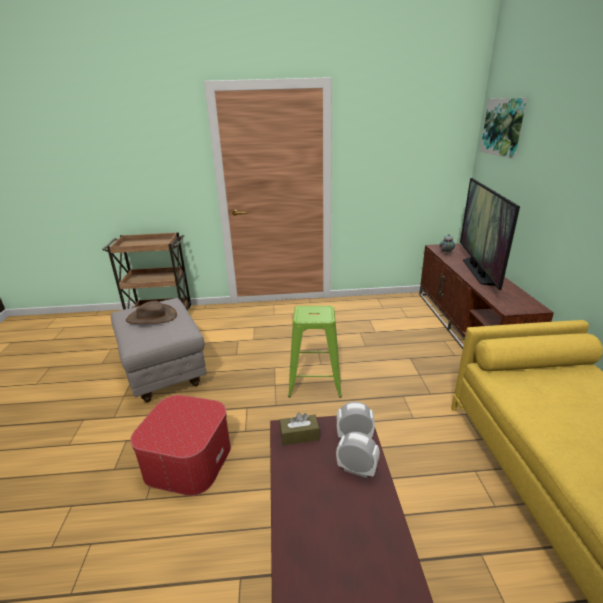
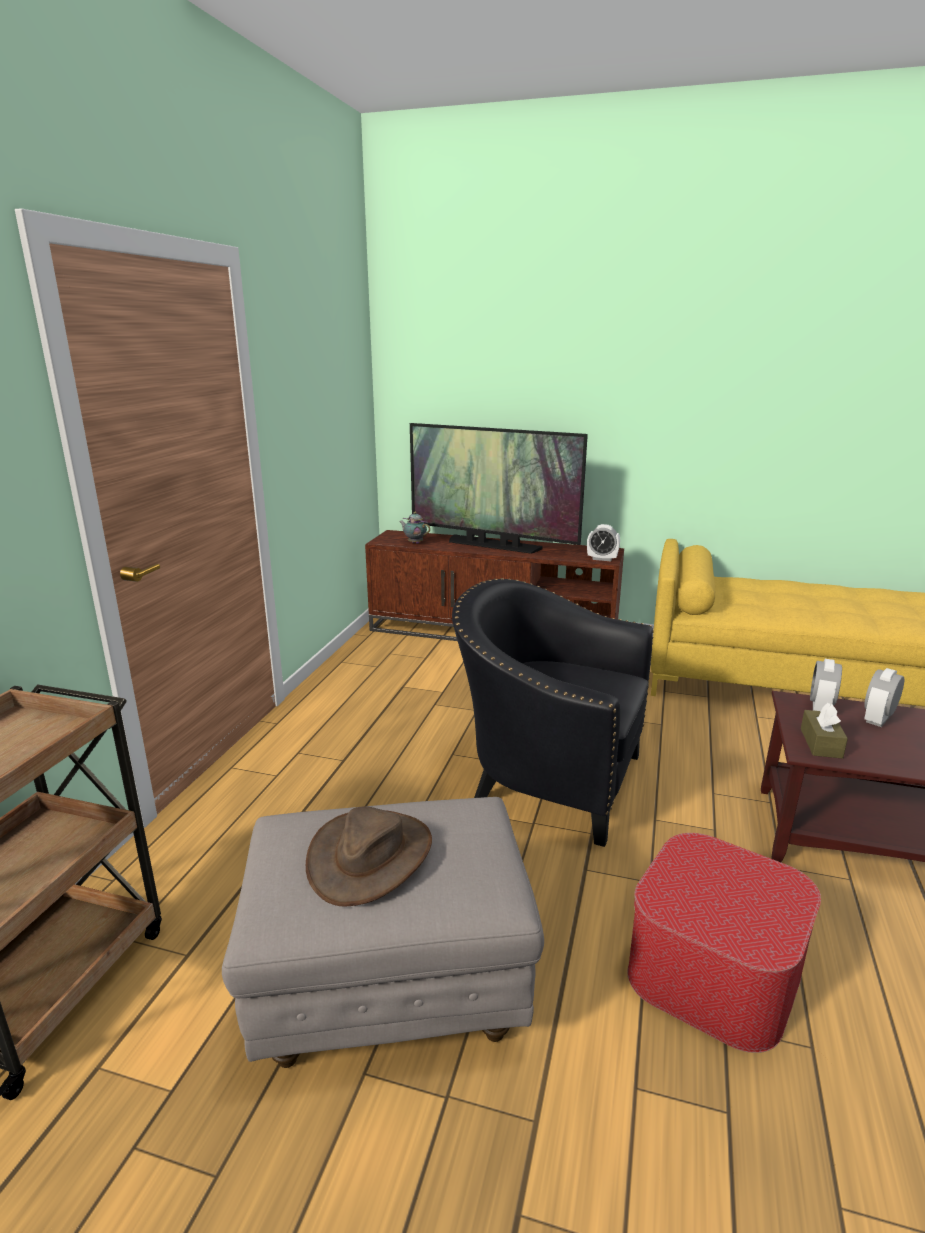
camera: 70 degrees left, 5 degrees down
green stool [288,306,342,398] -> black armchair [452,578,654,847]
picture [480,98,527,159] -> none
none -> alarm clock [587,524,620,561]

